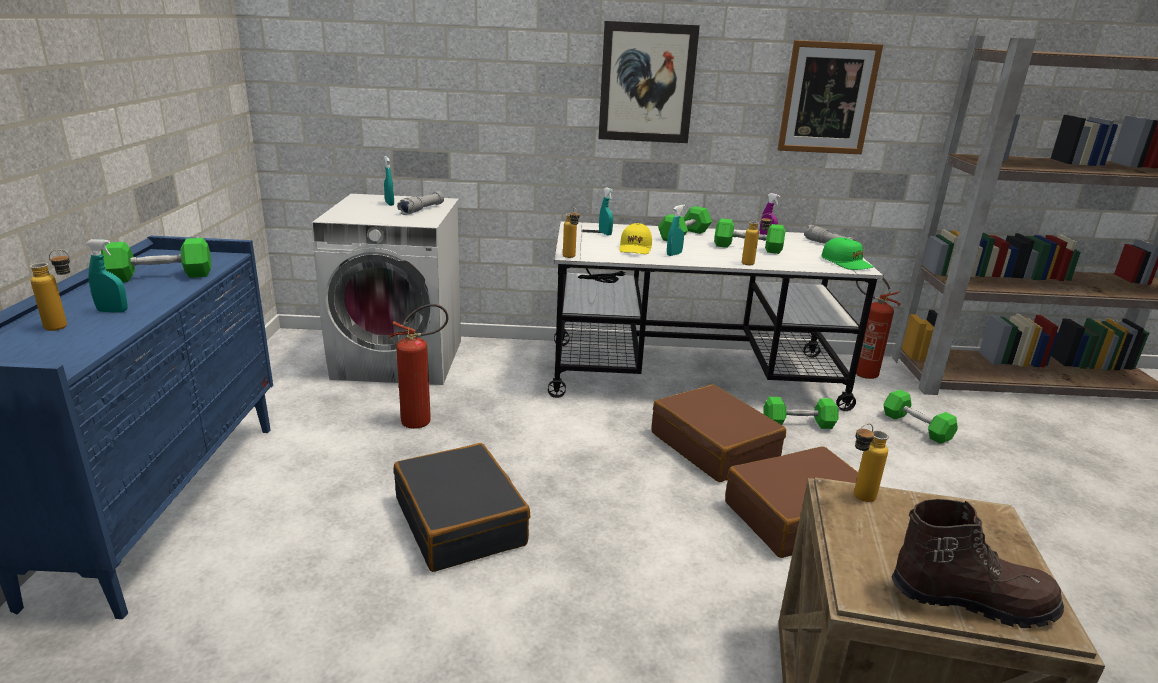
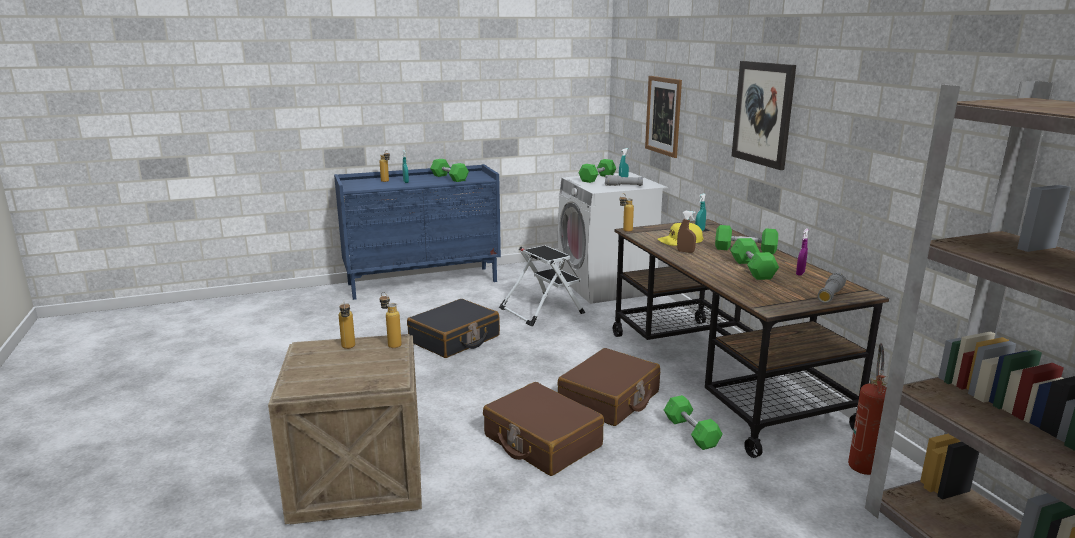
camera: 70 degrees right, 5 degrees down
fire extinguisher [389,304,449,429] -> step ladder [499,245,585,326]
white desk [548,221,884,411] -> brown desk [613,219,889,458]
turquoise spray bottle [667,205,685,256] -> brown spray bottle [677,211,696,253]
bottle [742,214,772,265] -> bottle moved to [339,302,355,349]
picture [778,40,883,154] -> picture moved to [645,76,682,158]
green cap [821,238,874,270] -> none
green dumbbell [883,390,958,444] -> green dumbbell moved to [578,159,616,183]
brown boot [891,499,1064,628] -> none

